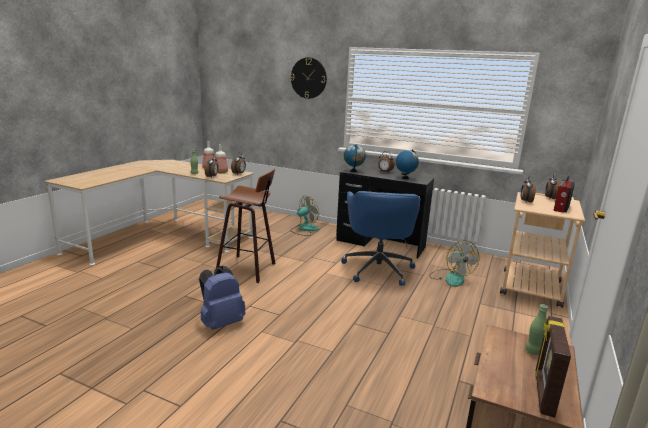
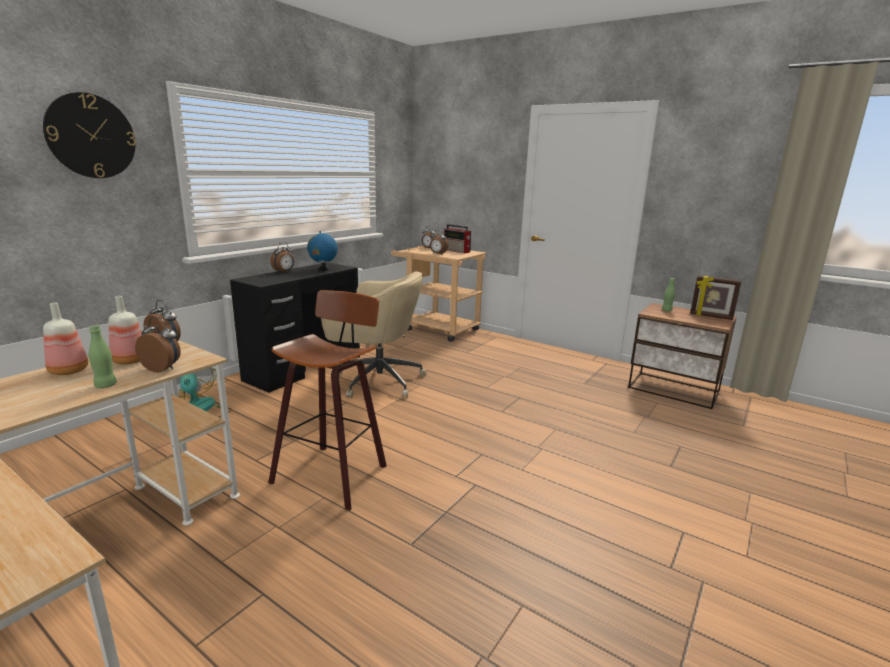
camera: 80 degrees left, 0 degrees up
blue backpack [199,266,246,330] -> none
blue office chair [341,191,420,286] -> beige office chair [321,271,427,398]
globe [344,145,366,172] -> none
fan [429,240,480,287] -> none

